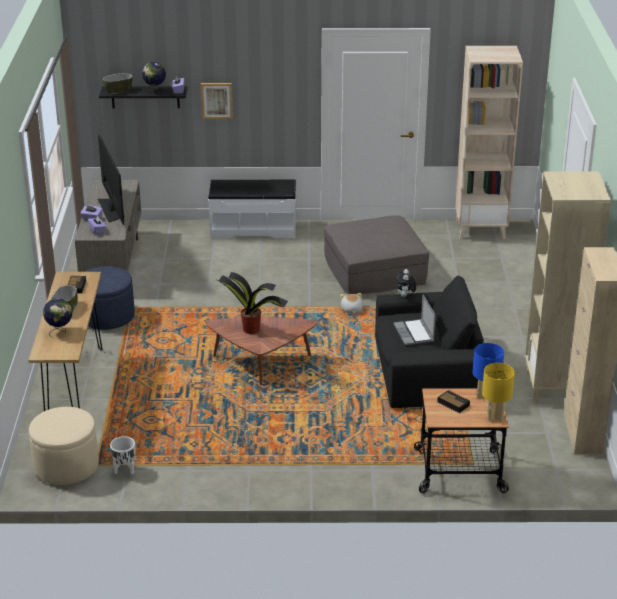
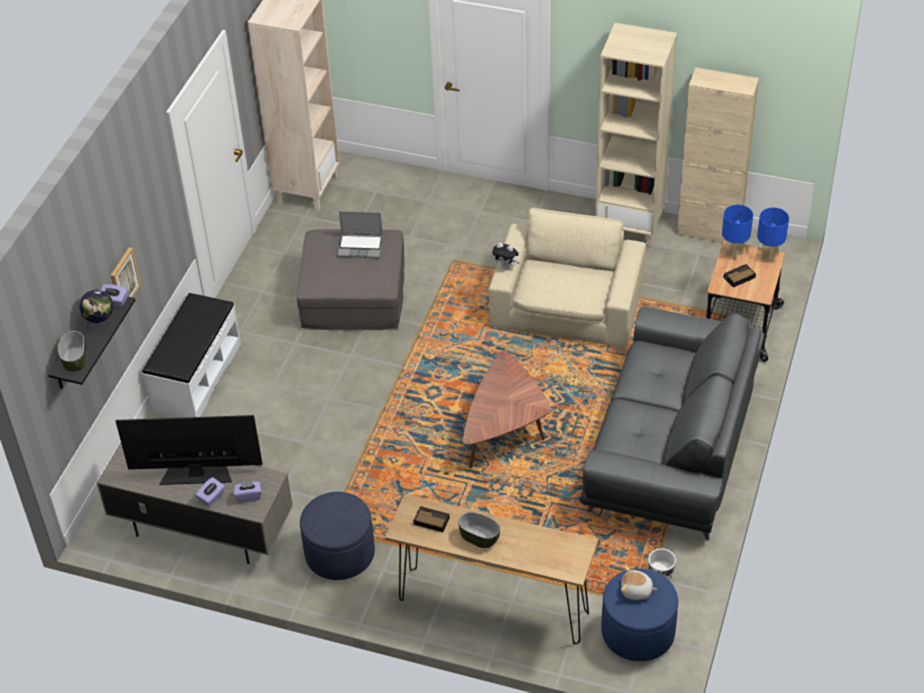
camera: 70 degrees left, 15 degrees up
beige ottoman [29,407,99,485] -> blue ottoman [602,569,678,661]
globe [43,298,72,338] -> none
potted plant [218,272,288,334] -> none
plush toy [340,293,363,314] -> plush toy moved to [621,566,657,600]
black armchair [375,276,484,408] -> beige armchair [489,208,646,348]
laptop [393,294,436,345] -> laptop moved to [337,211,383,258]
yellow table lamp [482,363,515,422] -> blue table lamp [757,207,789,263]
none -> grey sofa [579,306,764,541]

